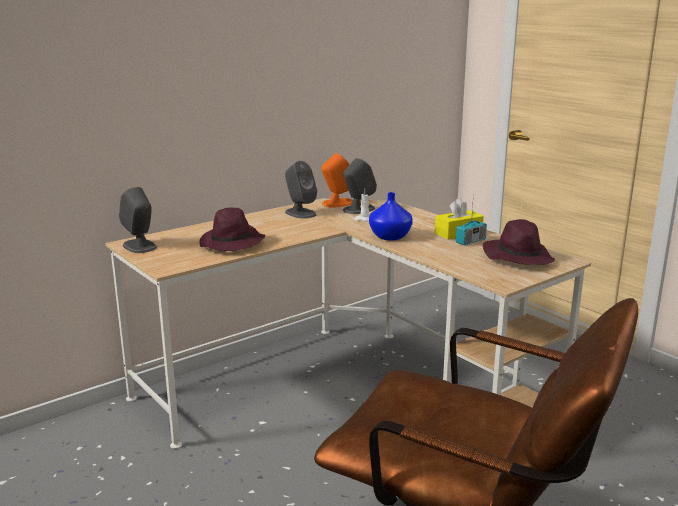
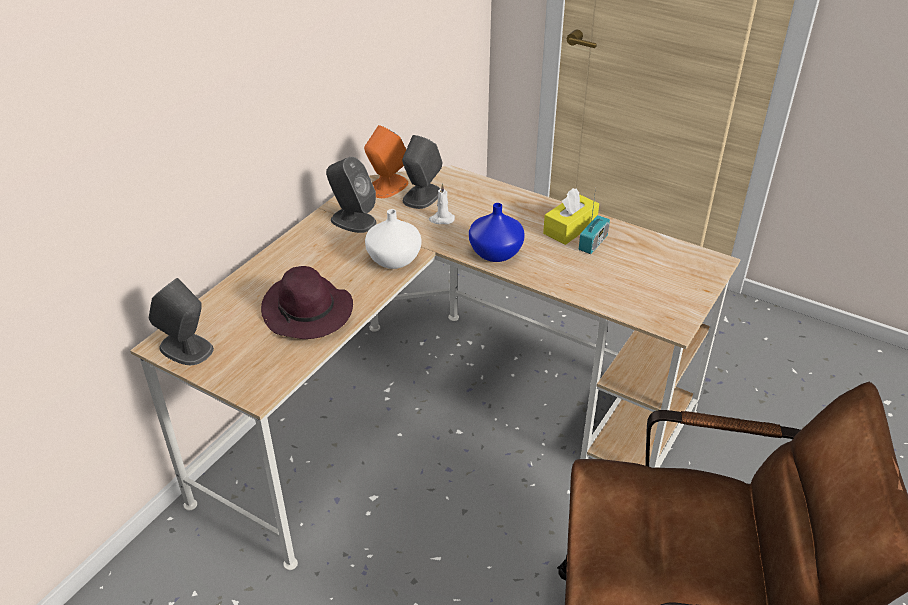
camera: 20 degrees left, 20 degrees up
purple hat [483,219,555,265] -> none
none -> white vase [365,209,421,269]

